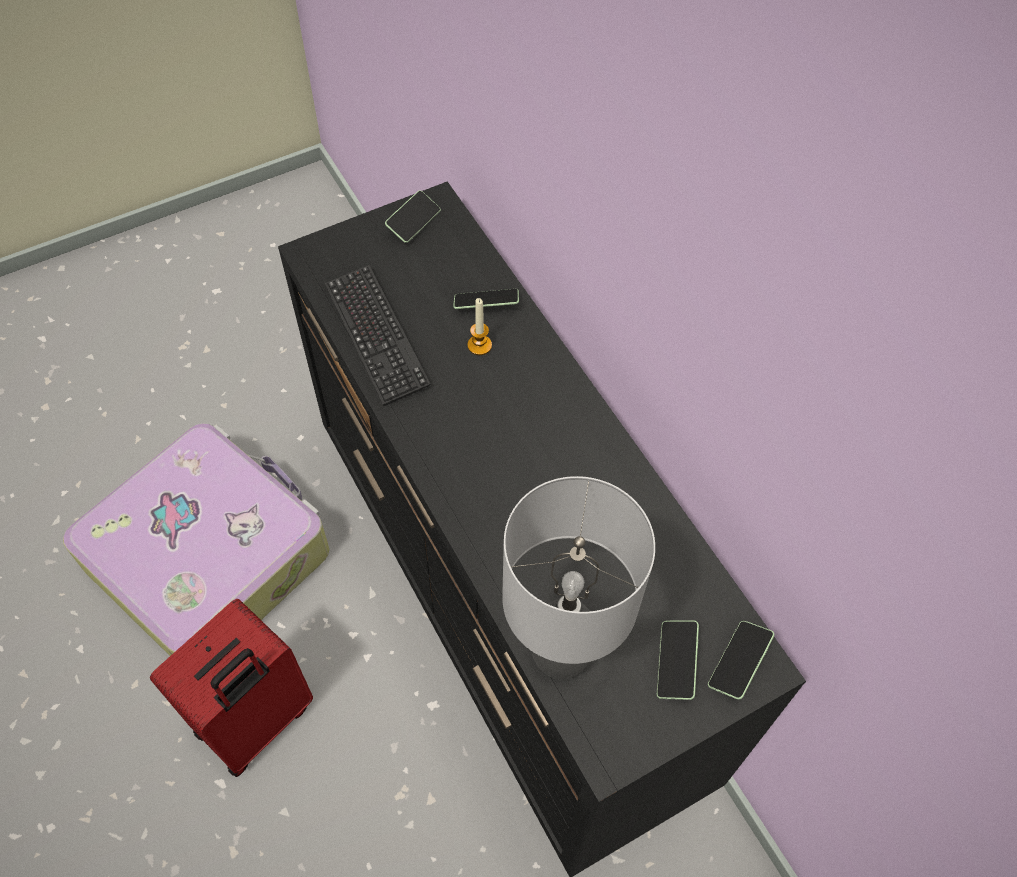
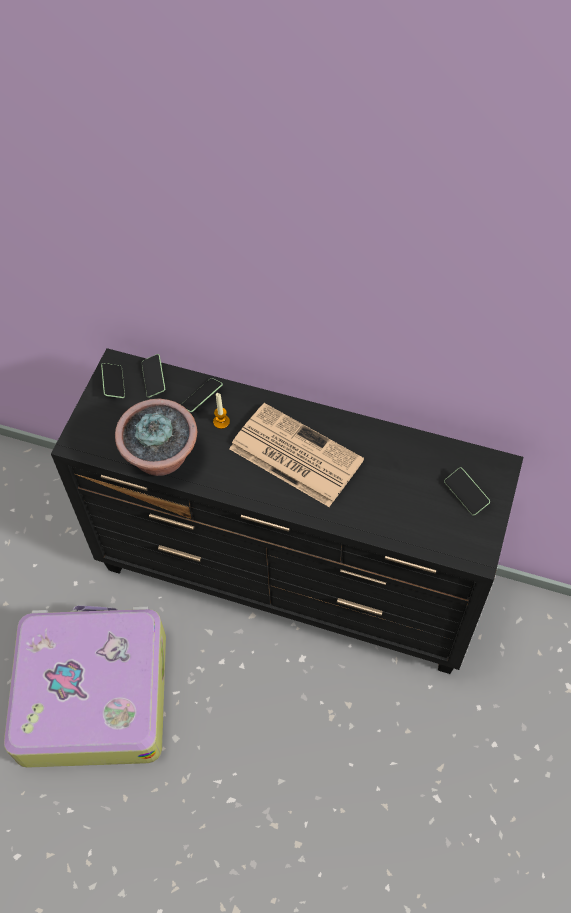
camera: 40 degrees left, 0 degrees up
red suitcase [150,599,313,777] -> none
keyboard [325,265,431,406] -> potted plant [115,398,197,476]
grey table lamp [502,476,655,679] -> none
phone [708,621,774,700] -> phone moved to [141,354,165,398]
none -> newspaper [229,403,364,507]

